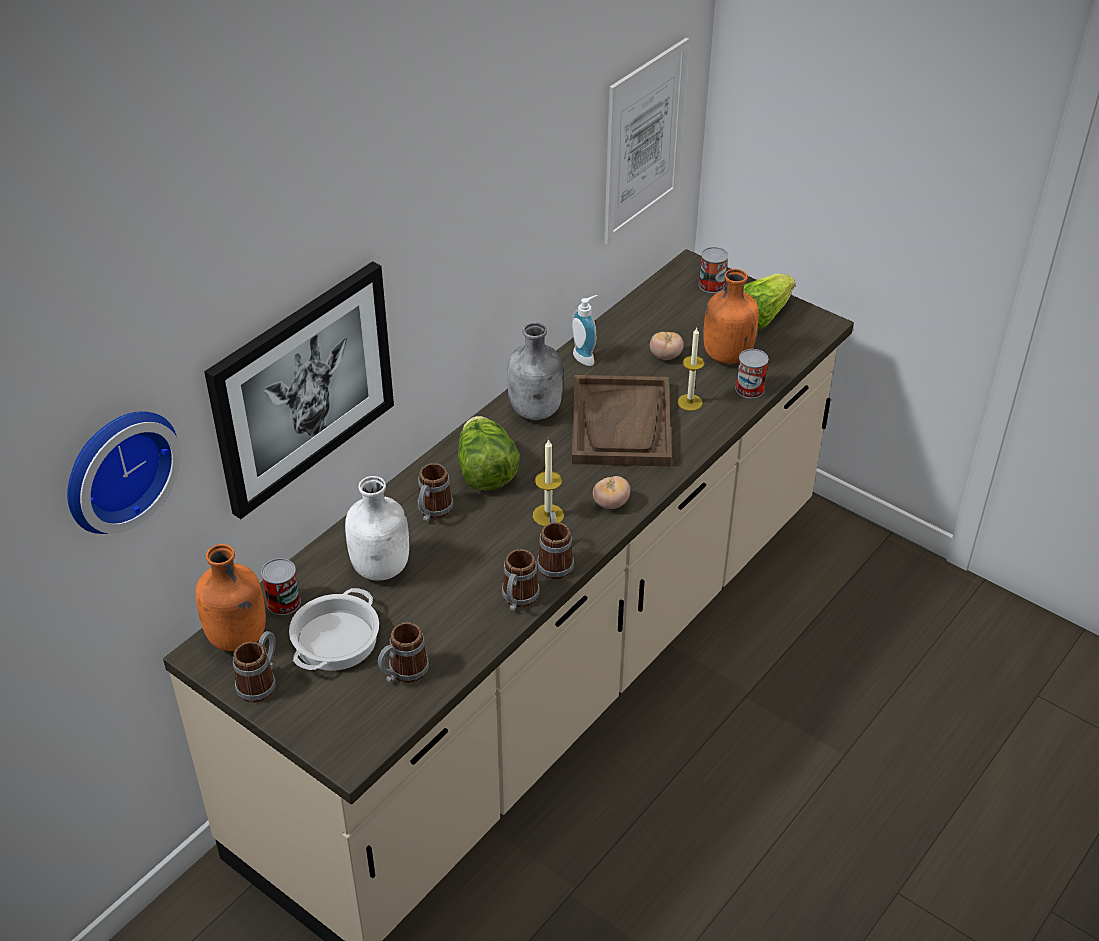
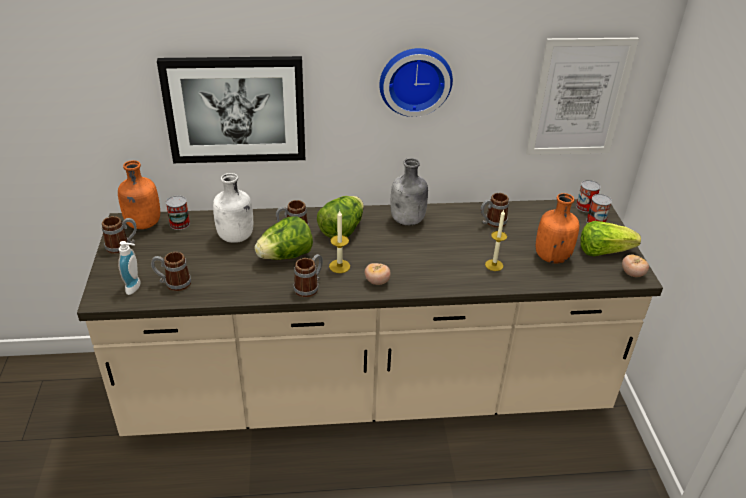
camera: 45 degrees right, 5 degrees down
wall clock [67,411,181,534] -> wall clock moved to [379,48,453,117]
cooking pot [289,588,379,671] -> none
mug [502,549,540,611] -> mug moved to [481,193,509,228]
soap dispenser [572,295,598,366] -> soap dispenser moved to [118,241,141,295]
brown tray [572,375,672,466] -> none
tomato [650,332,684,360] -> tomato moved to [622,255,649,277]
can [736,349,769,399] -> can moved to [576,180,601,212]
none -> lettuce [254,216,313,260]

